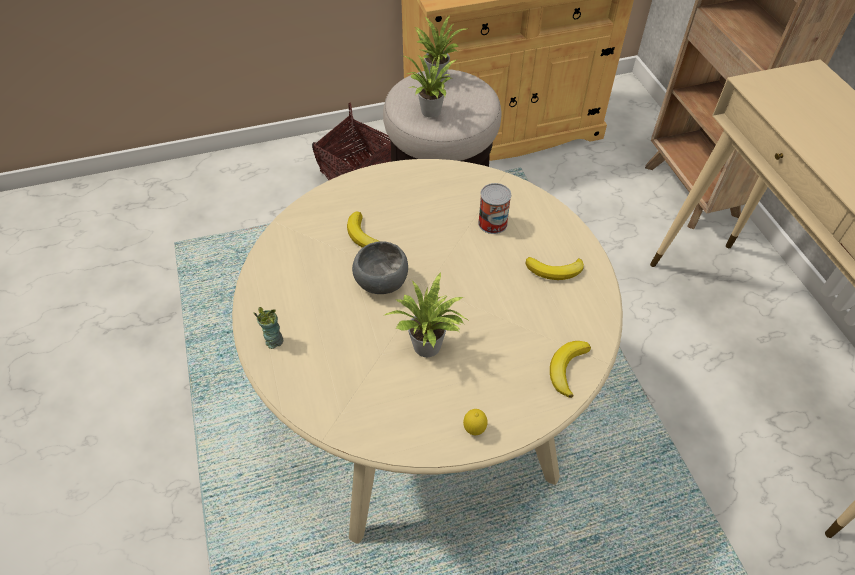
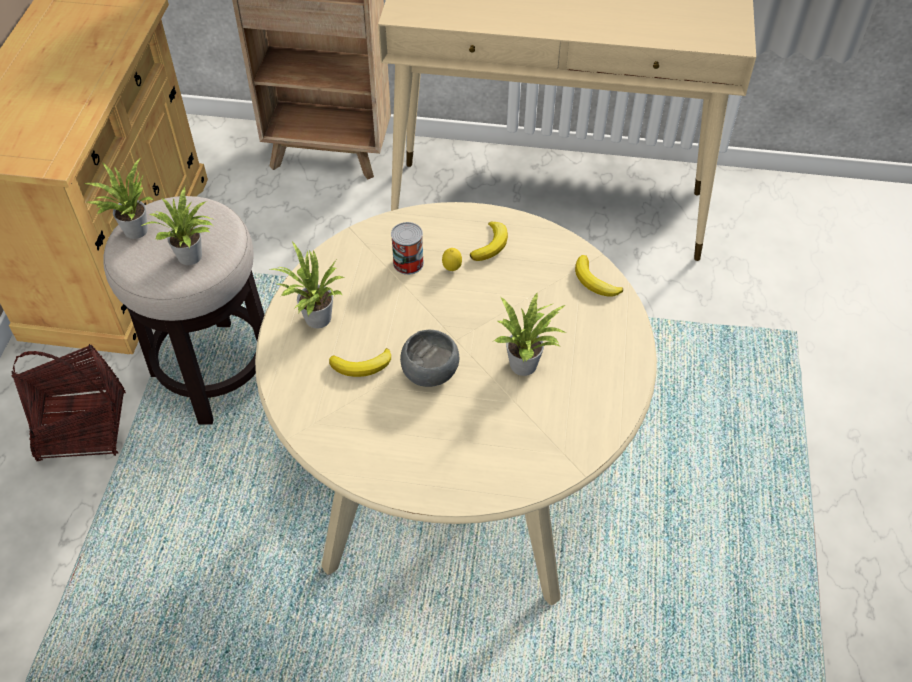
camera: 65 degrees left, 0 degrees up
cup [254,307,283,349] -> none
lemon [463,409,487,435] -> lemon moved to [442,248,462,271]
none -> potted plant [270,242,344,328]

